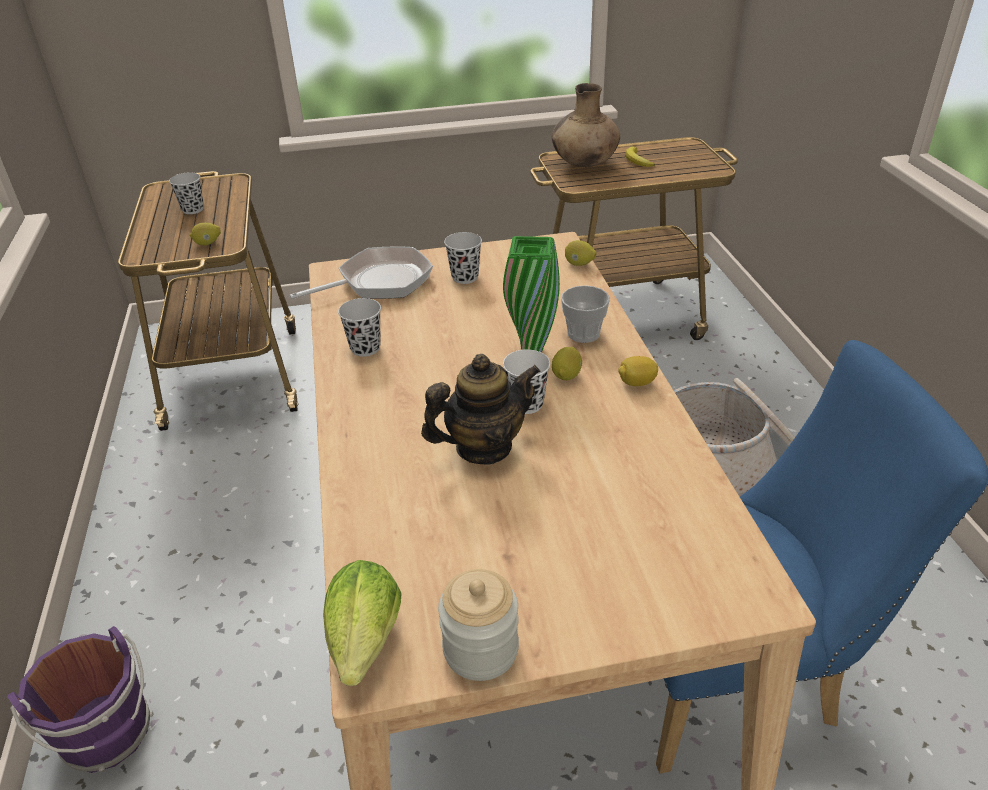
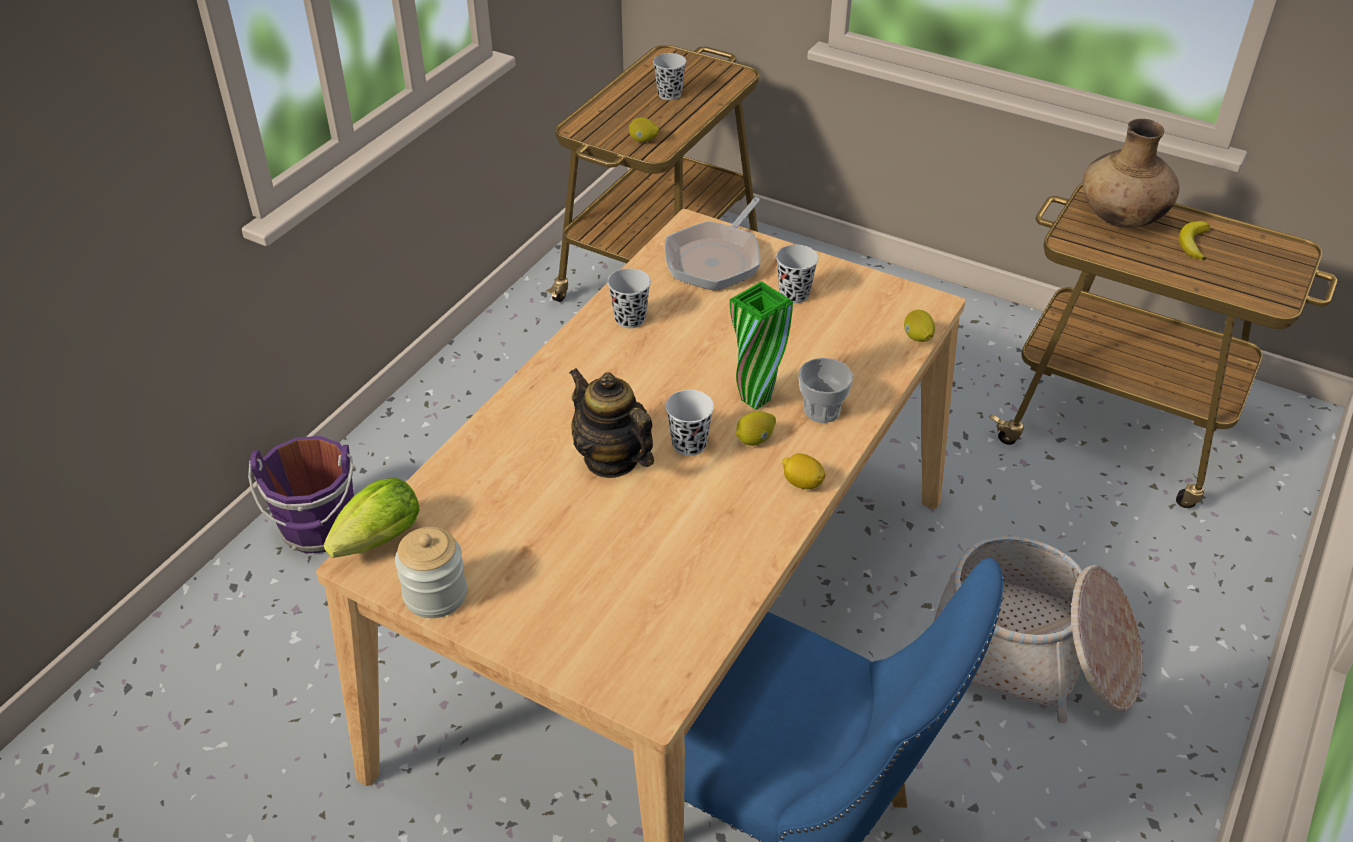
camera: 40 degrees right, 5 degrees up
frying pan [290,247,433,299] -> frying pan turned 105 degrees clockwise [665,197,760,291]
teapot [421,354,541,465] -> teapot turned 150 degrees counterclockwise [569,368,654,478]

